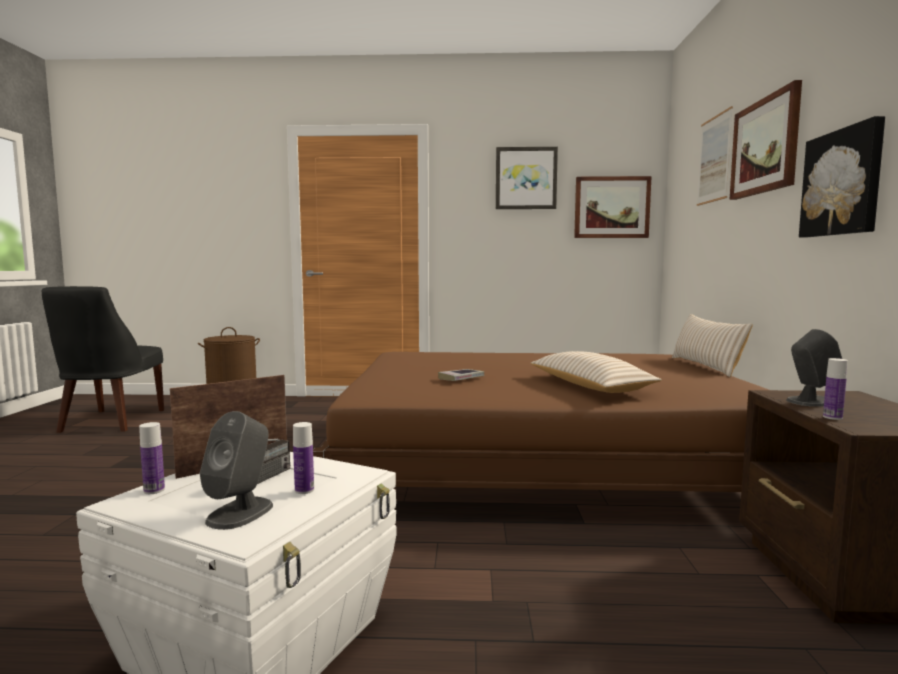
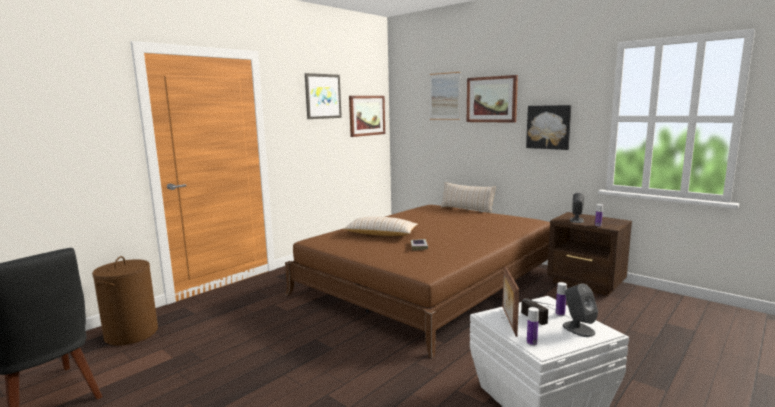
camera: 50 degrees left, 5 degrees up
beige pillow [531,351,662,393] -> beige pillow moved to [344,217,418,236]

